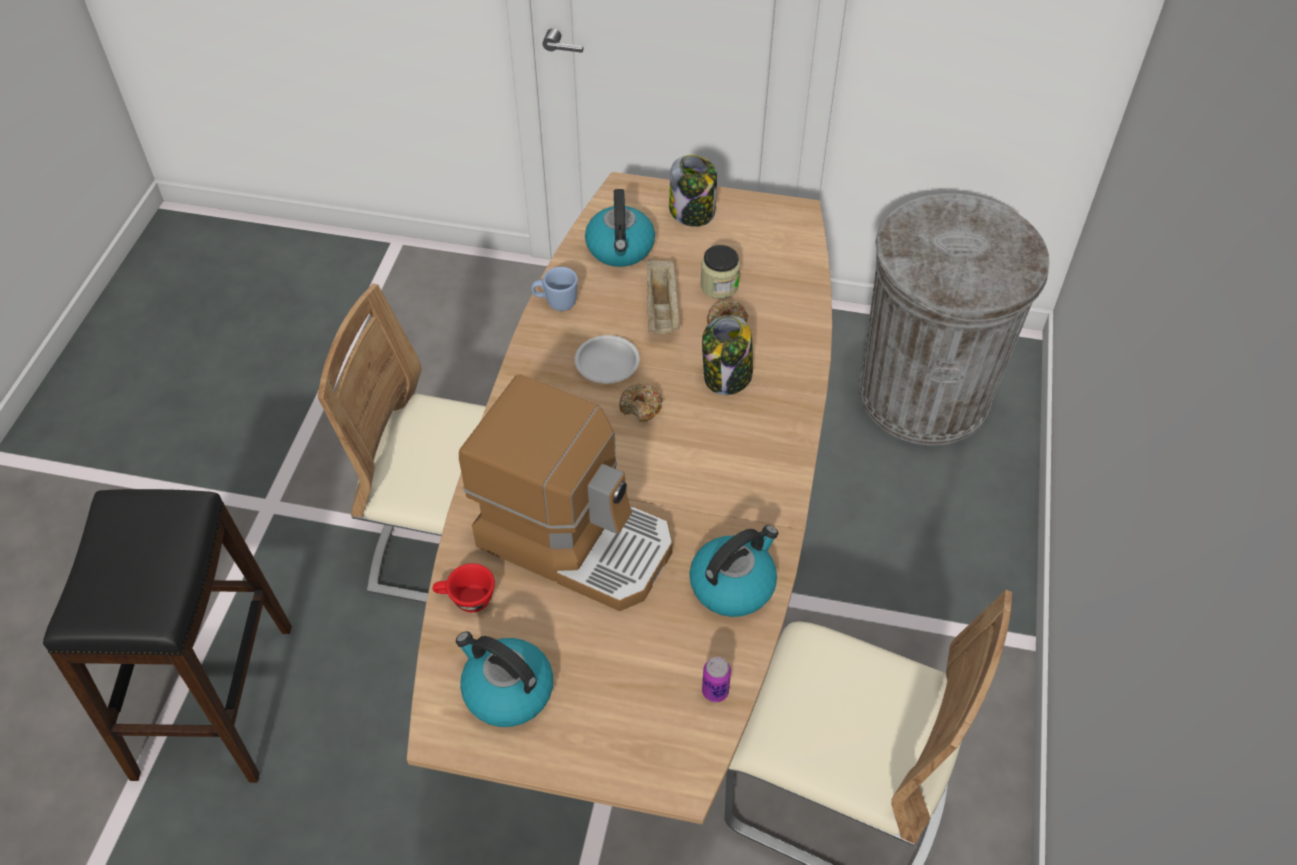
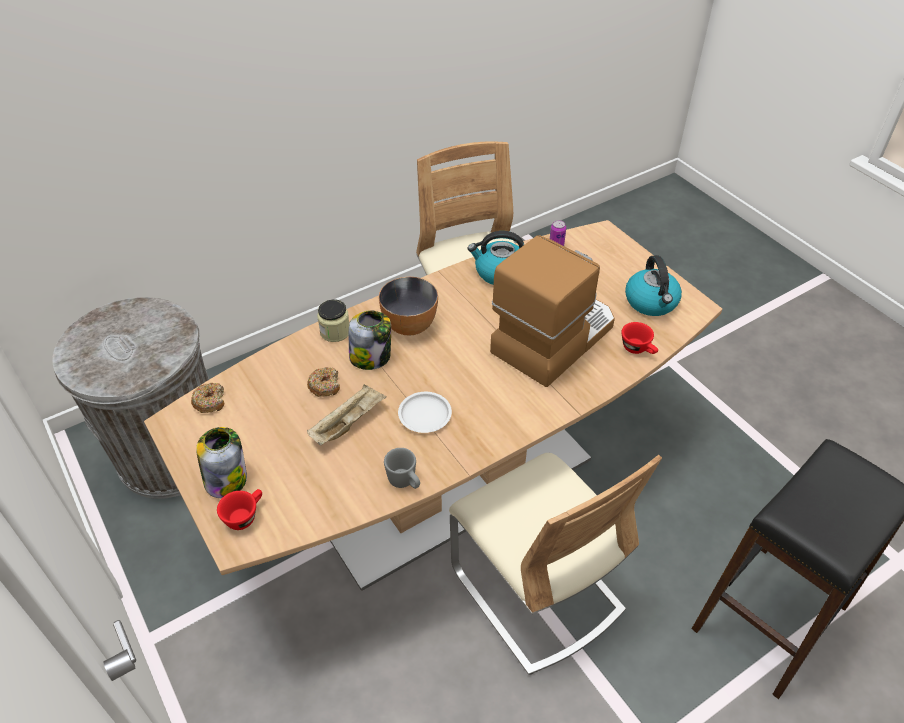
camera: 135 degrees left, 5 degrees down
coffee machine [459,375,673,611] -> coffee machine turned 60 degrees clockwise [490,235,615,387]
blue mug [531,267,578,311] -> grey mug [384,448,420,489]
kettle [585,189,655,267] -> none
donut [620,383,663,422] -> donut moved to [191,383,224,413]
jar [700,245,740,299] -> jar moved to [317,299,349,342]
none -> red cup [217,489,262,530]
none -> bowl [379,277,438,336]

